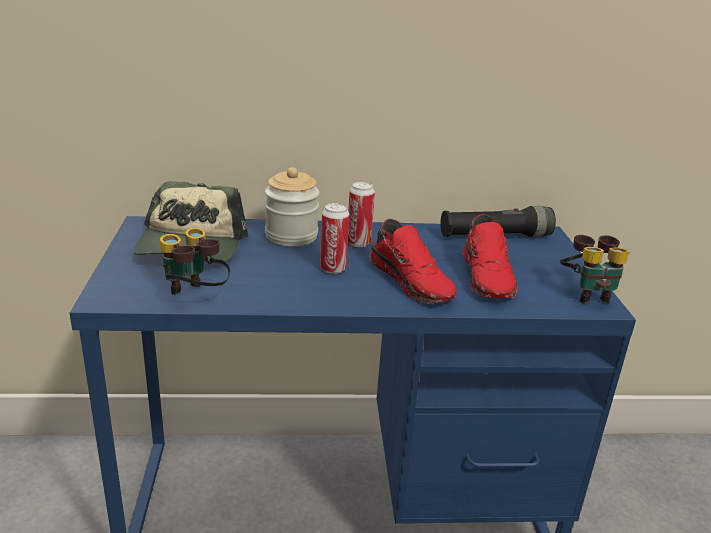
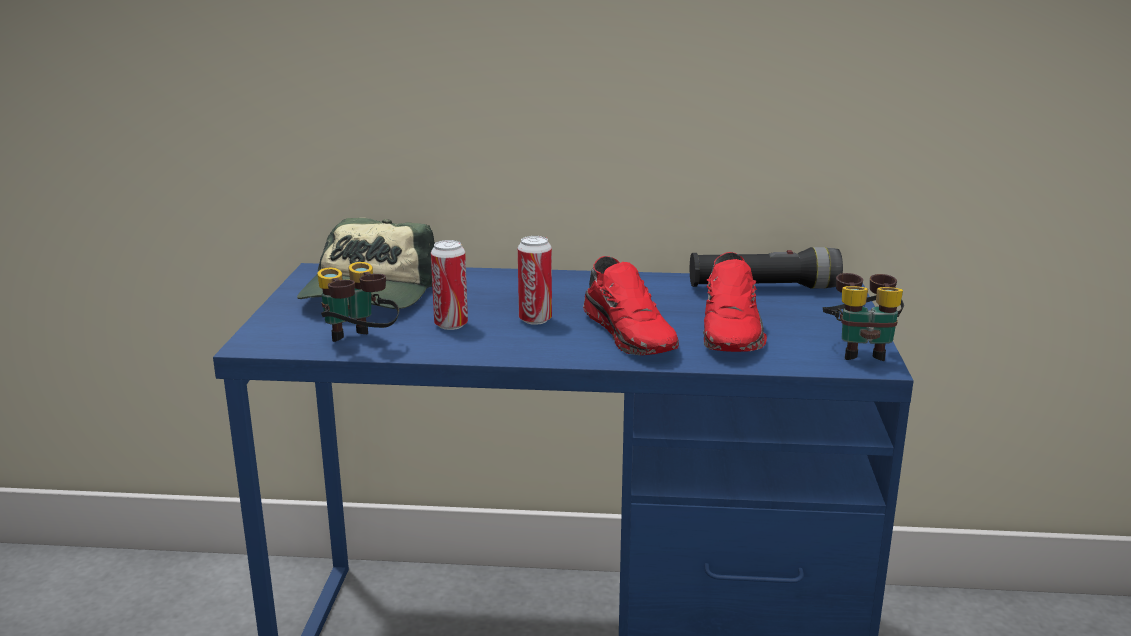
camera: 10 degrees right, 5 degrees down
jar [265,167,320,246] -> none
can [348,182,375,247] -> can moved to [431,240,468,330]

